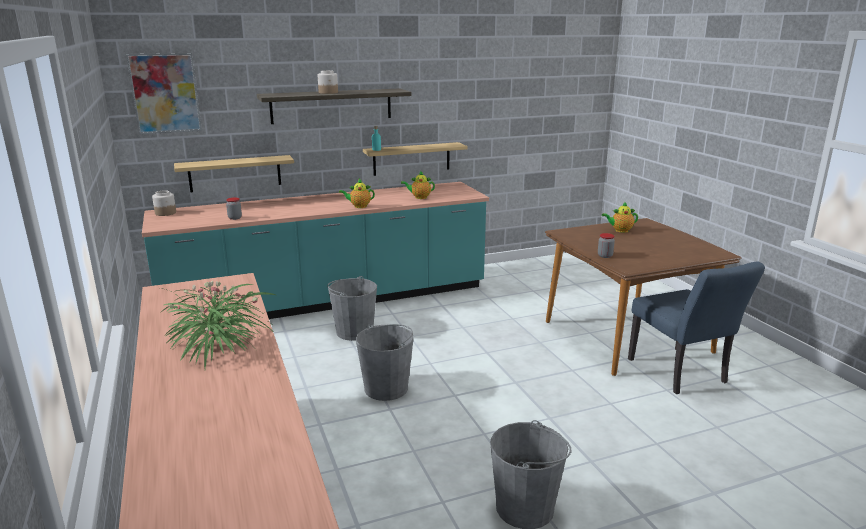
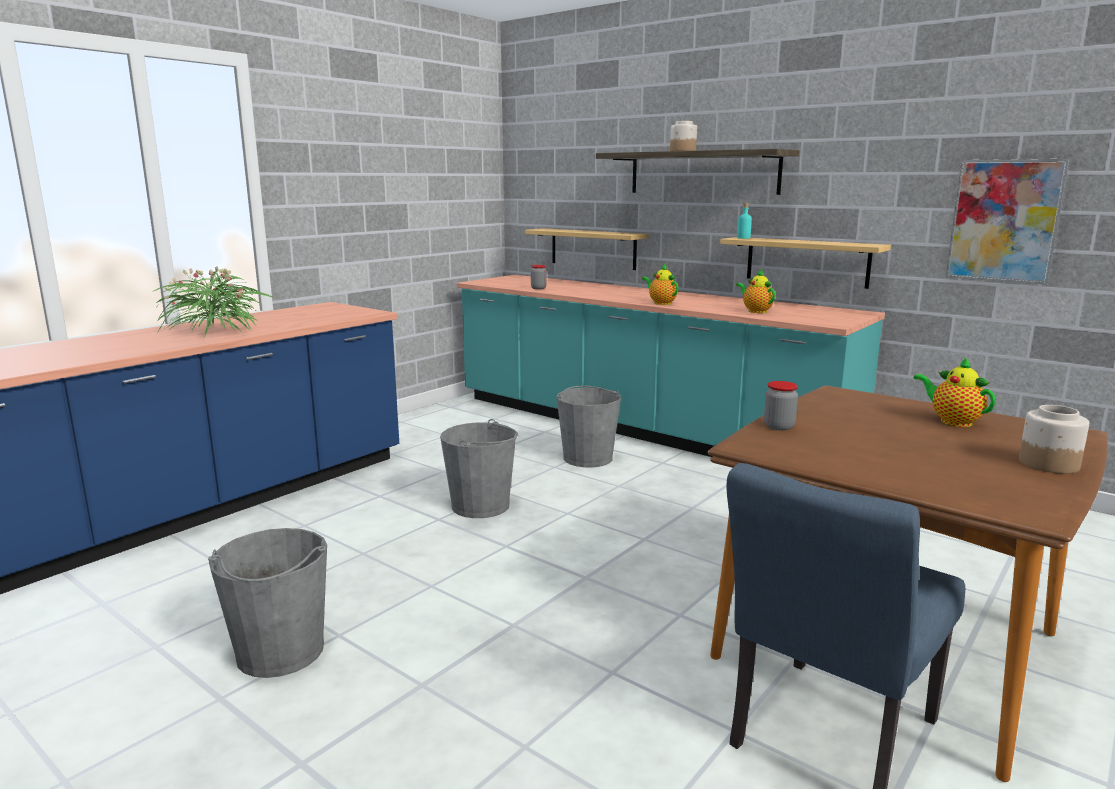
camera: 60 degrees right, 5 degrees down
picture [126,53,202,134] -> picture moved to [945,159,1070,285]
jar [152,190,176,216] -> jar moved to [1019,405,1089,474]

